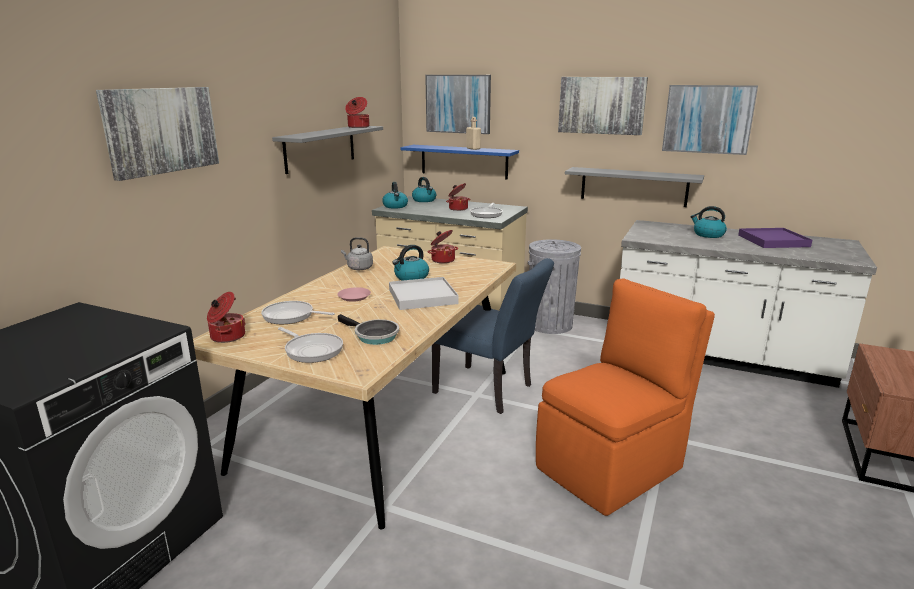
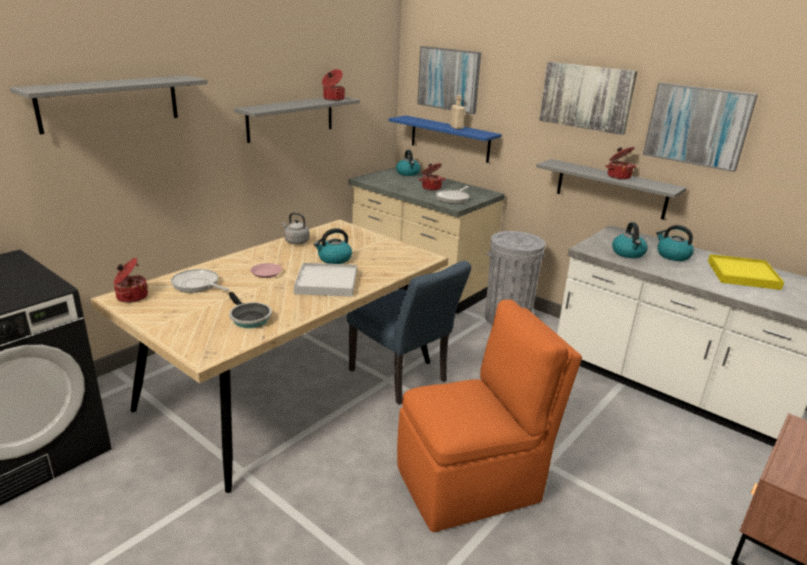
camera: 15 degrees right, 5 degrees up
picture [96,87,219,181] -> grey shelf [10,75,207,134]
frying pan [278,327,343,363] -> none
kettle [382,182,408,209] -> kettle moved to [612,222,648,258]
cooking pot [428,230,458,263] -> cooking pot moved to [605,147,636,180]
purple tray [738,228,812,248] -> yellow tray [708,254,784,290]

